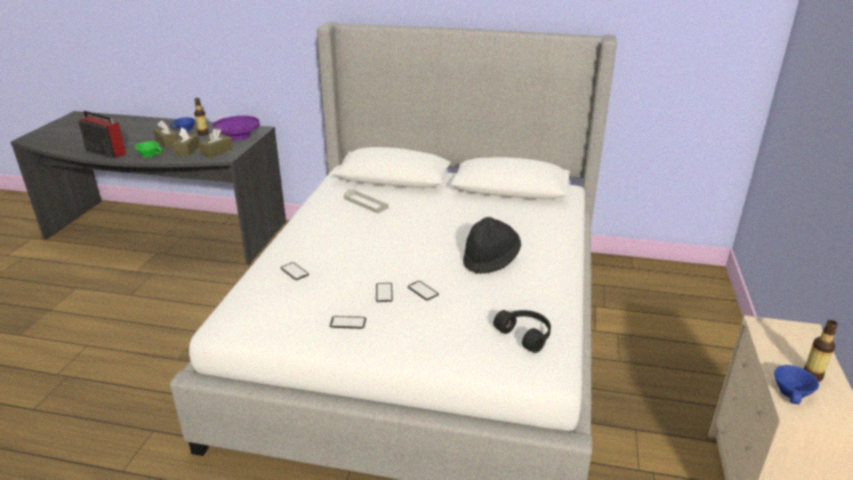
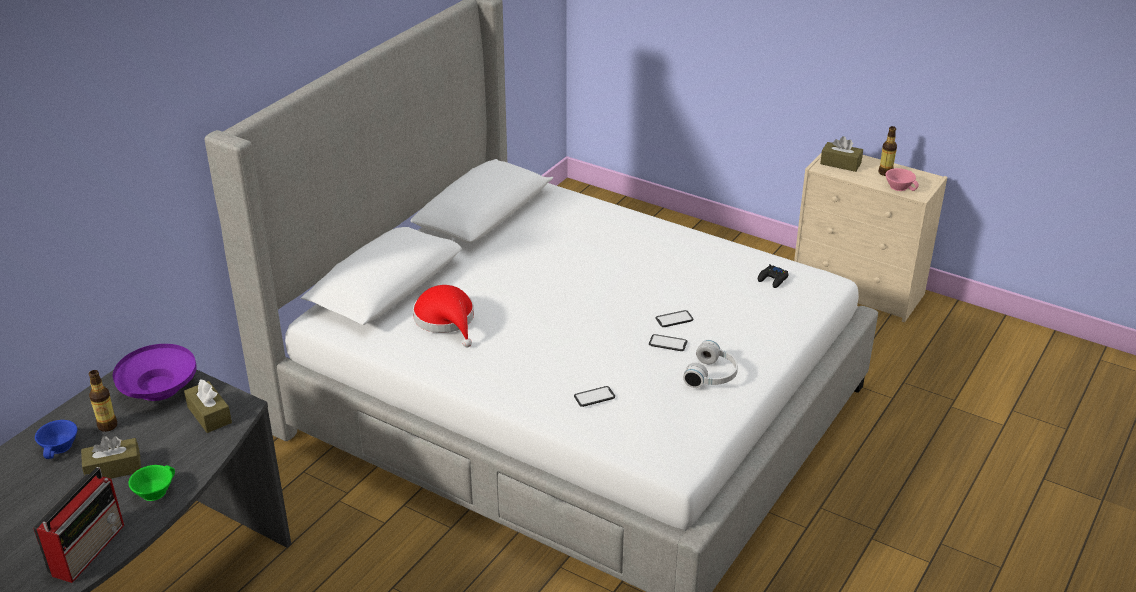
camera: 70 degrees left, 5 degrees up
radio [78,111,126,158] -> radio turned 150 degrees clockwise [33,467,124,583]
brown tissue box [172,127,200,156] -> brown tissue box moved to [820,136,863,172]
phone [330,316,366,329] -> white headphones [683,340,738,388]
grey tray [344,189,389,214] -> red hat [413,285,474,348]
black hat [463,217,521,274] -> none
black headphones [493,310,551,353] -> black game controller [758,264,788,288]
blue cup [774,365,819,404] -> pink cup [885,168,919,191]

